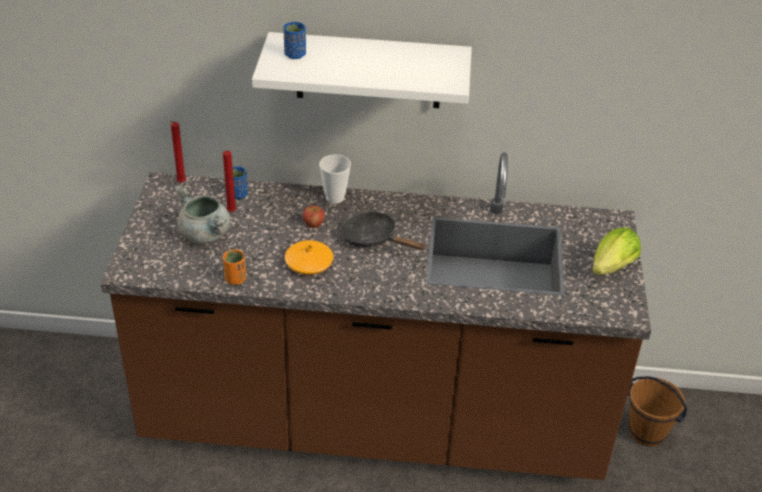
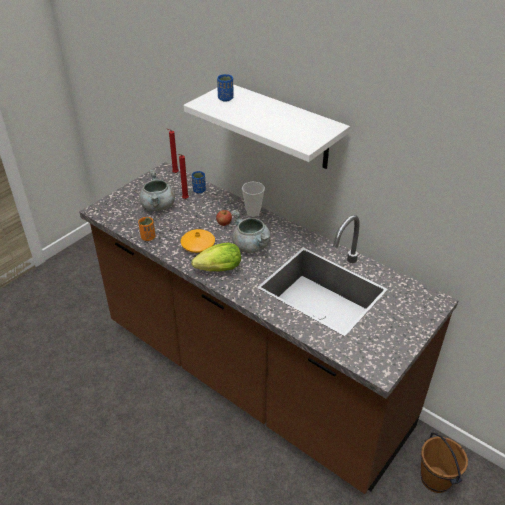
camera: 35 degrees right, 0 degrees up
black frying pan [340,212,425,250] -> grey cooking pot [231,210,270,253]
lettuce [592,228,641,275] -> lettuce moved to [191,243,241,271]

